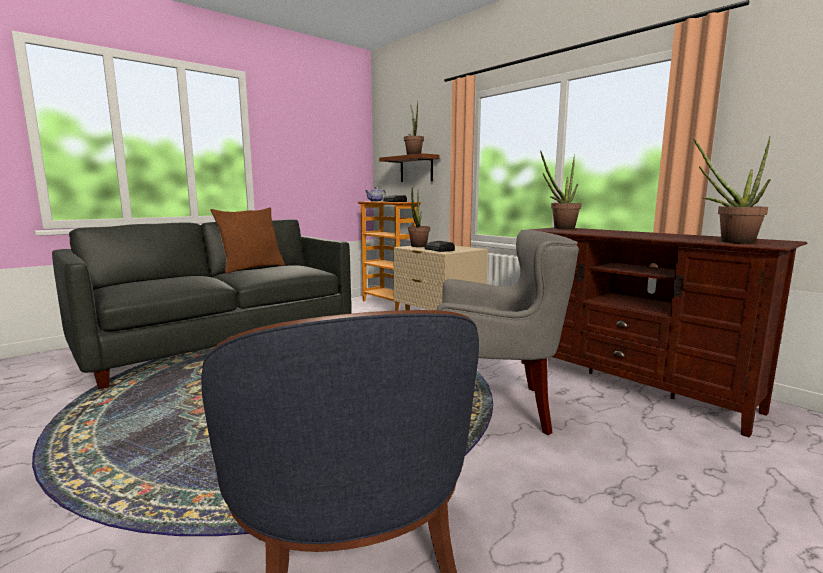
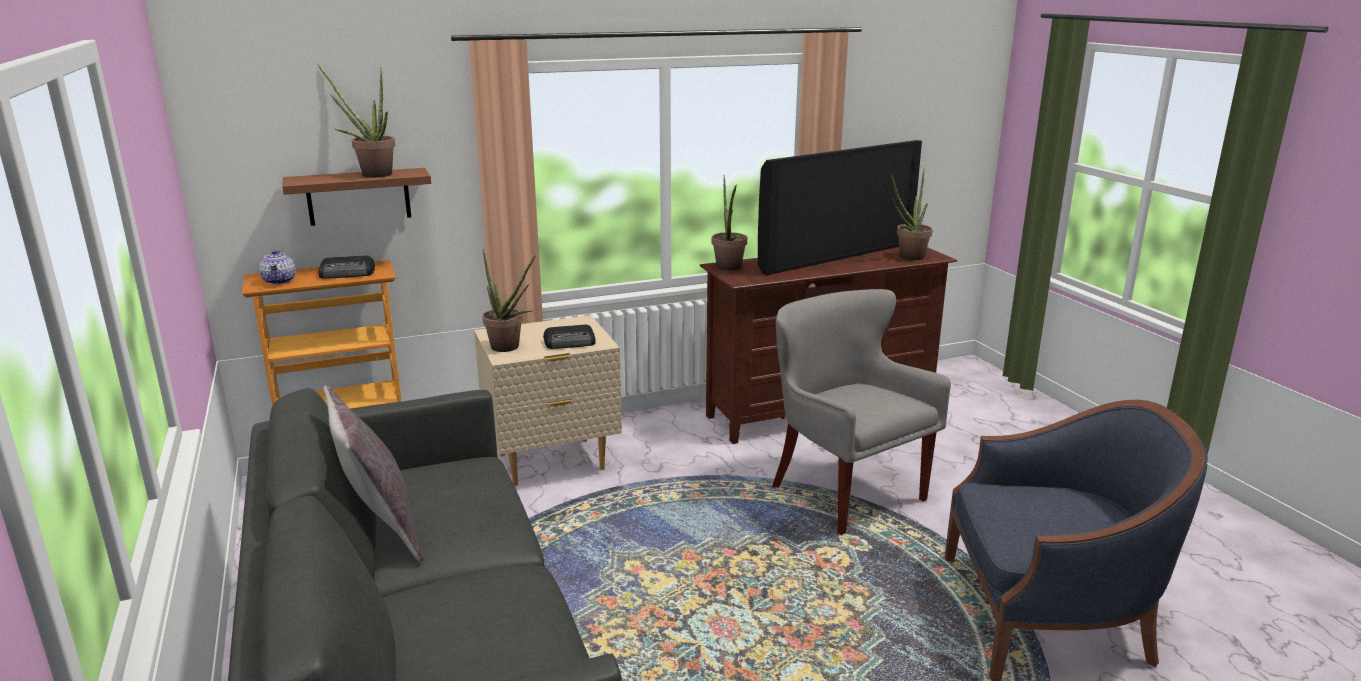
camera: 70 degrees left, 10 degrees up
brown pillow [210,207,285,273] -> grey pillow [323,385,423,562]
grey armchair [437,230,579,435] -> grey armchair turned 60 degrees counterclockwise [772,289,951,535]
none -> television [758,140,922,275]

